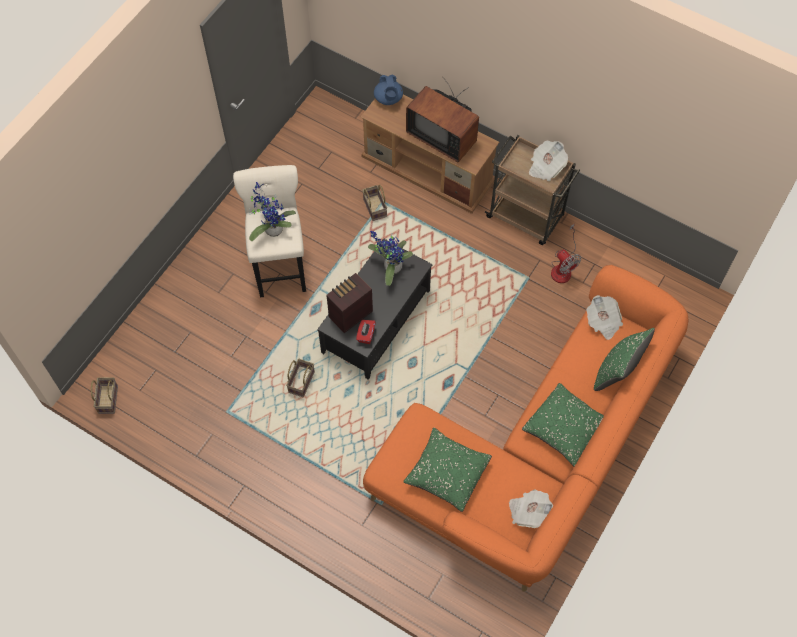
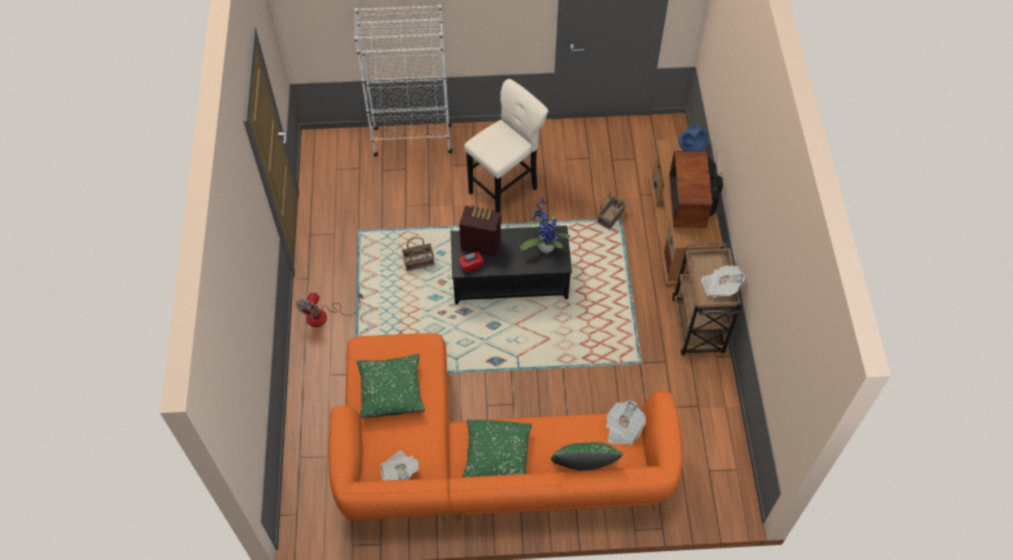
camera: 55 degrees right, 5 degrees down
basket [91,378,118,414] -> none
potted plant [249,182,296,241] -> none
fan [551,223,581,283] -> fan moved to [296,292,363,327]
none -> white bookcase [354,5,453,157]

